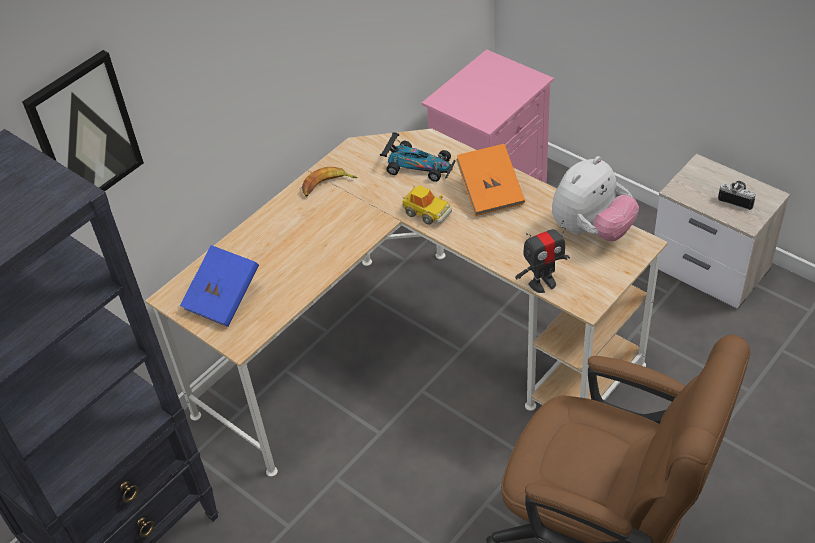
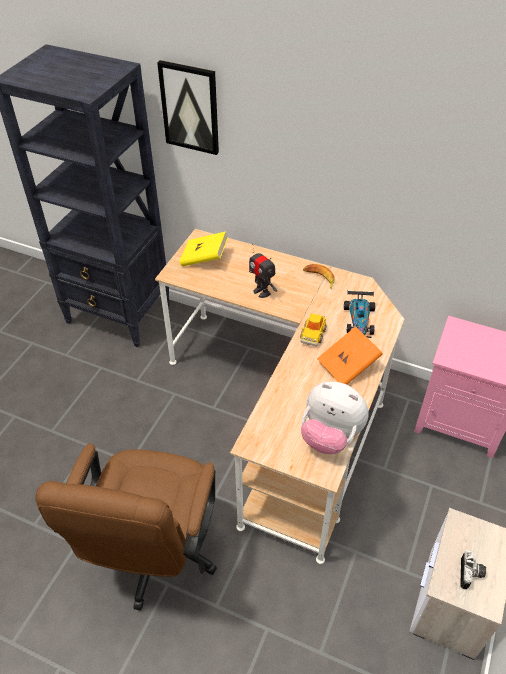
camera: 70 degrees right, 0 degrees up
blue book [180,245,259,327] -> yellow book [179,231,228,266]
toy robot [515,220,570,293] -> toy robot moved to [249,244,277,298]

